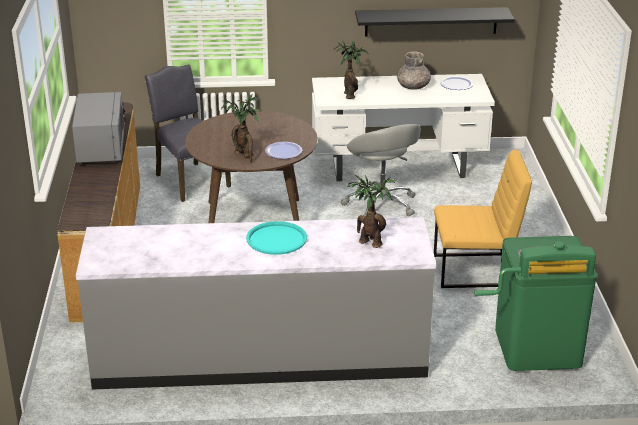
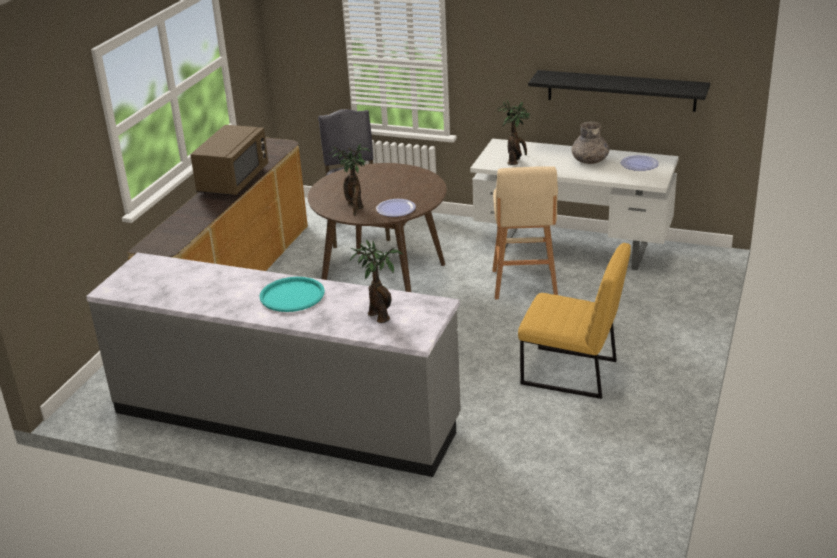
camera: 25 degrees right, 0 degrees up
grey microwave [72,92,126,164] -> brown microwave [190,125,268,195]
grey office chair [341,124,421,217] -> beige stool [492,166,558,299]
green washing machine [474,236,598,371] -> none

